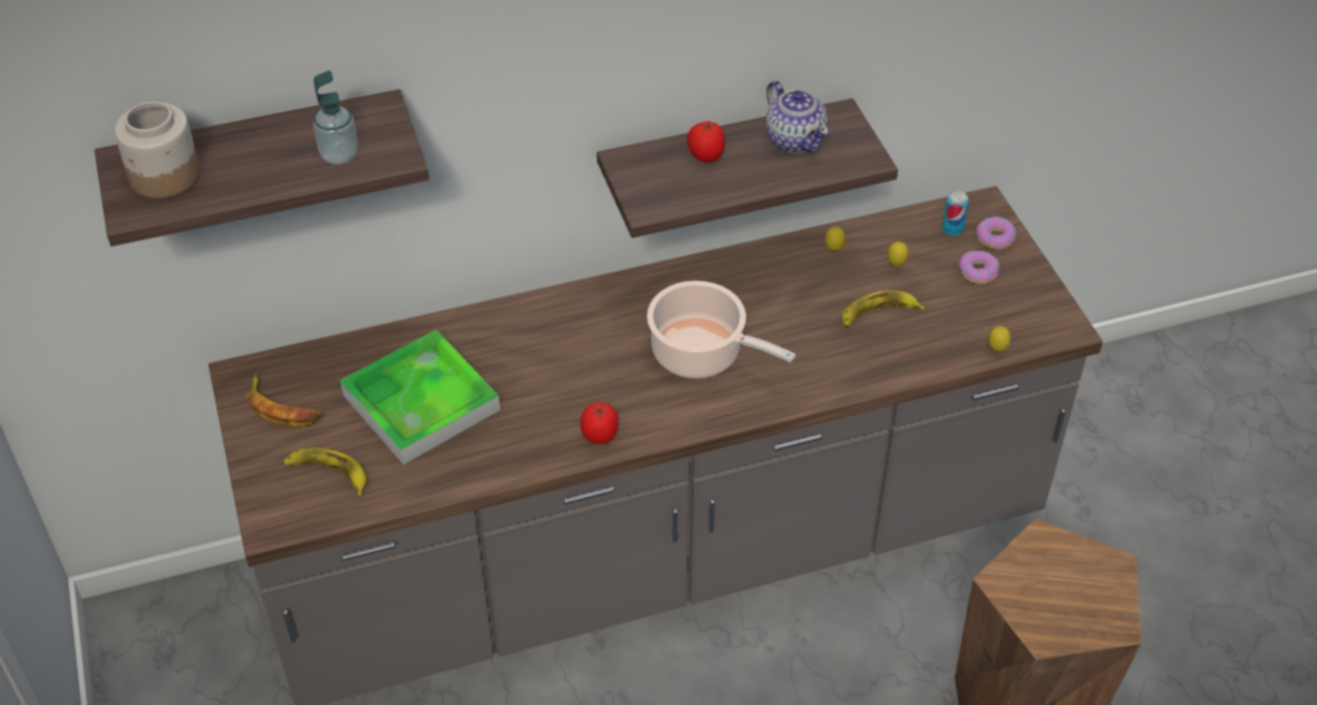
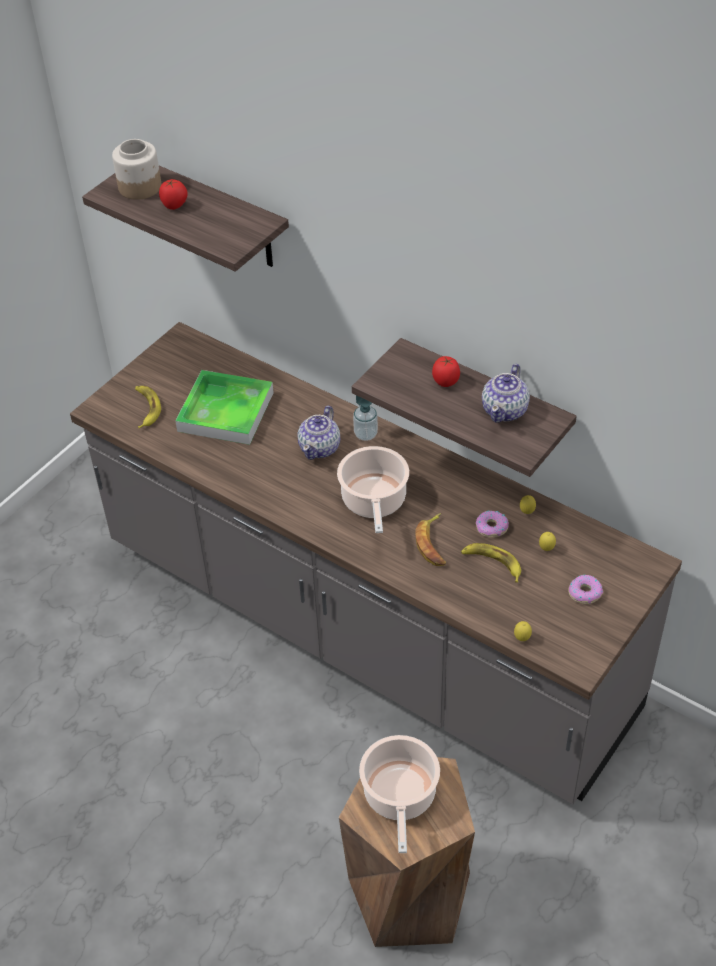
camera: 55 degrees right, 0 degrees up
banana [246,374,322,427] -> banana moved to [415,513,446,566]
soap dispenser [313,70,358,164] -> soap dispenser moved to [353,395,378,441]
tomato [580,402,619,444] -> tomato moved to [159,179,188,210]
can [942,191,969,236] -> none
donut [976,216,1016,250] -> donut moved to [476,511,509,537]
none -> teapot [298,405,340,460]
none -> cooking pot [359,735,440,853]

